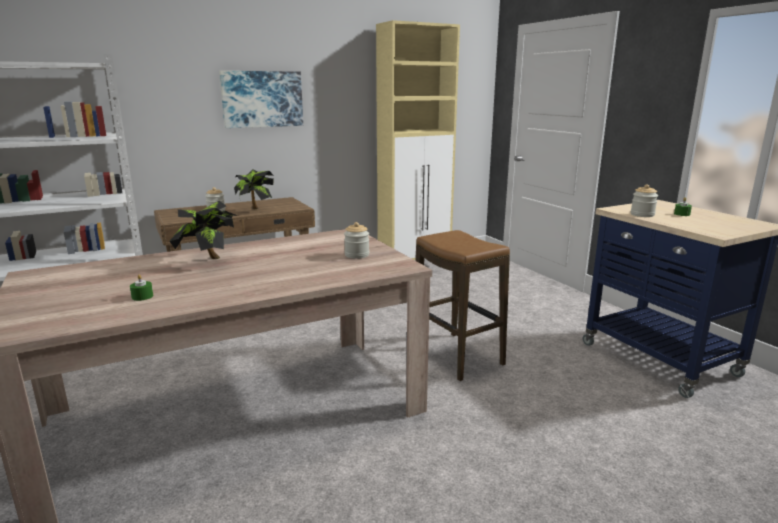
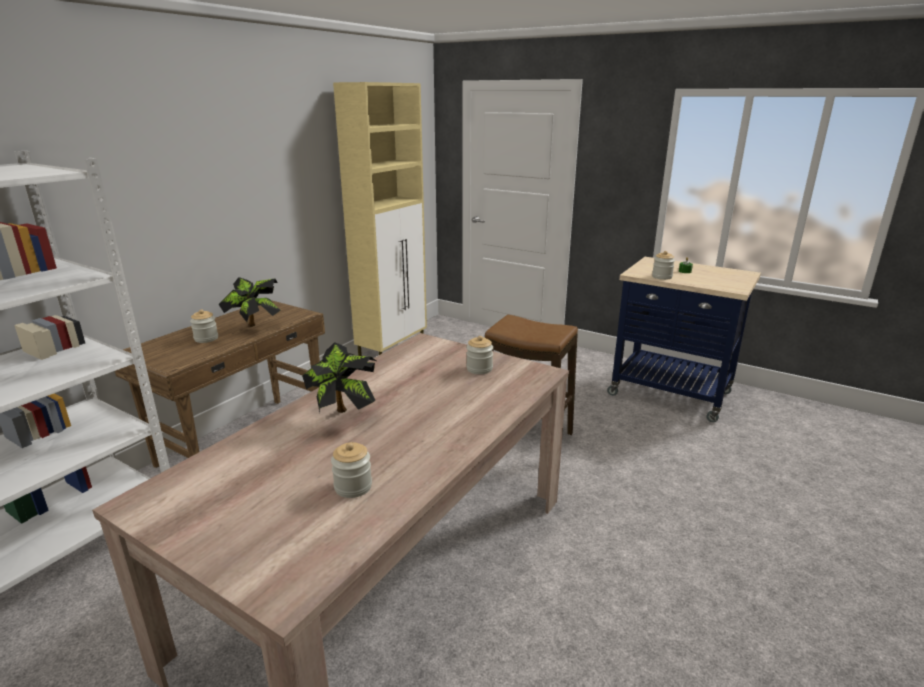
camera: 30 degrees left, 5 degrees up
green candle [130,274,153,301] -> jar [331,442,372,498]
picture [219,71,303,128] -> none

